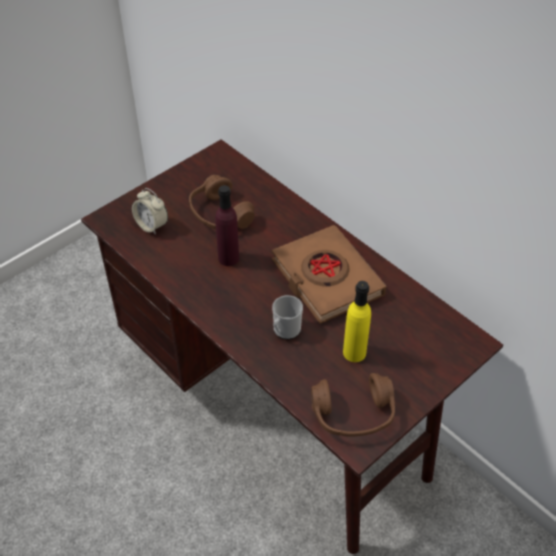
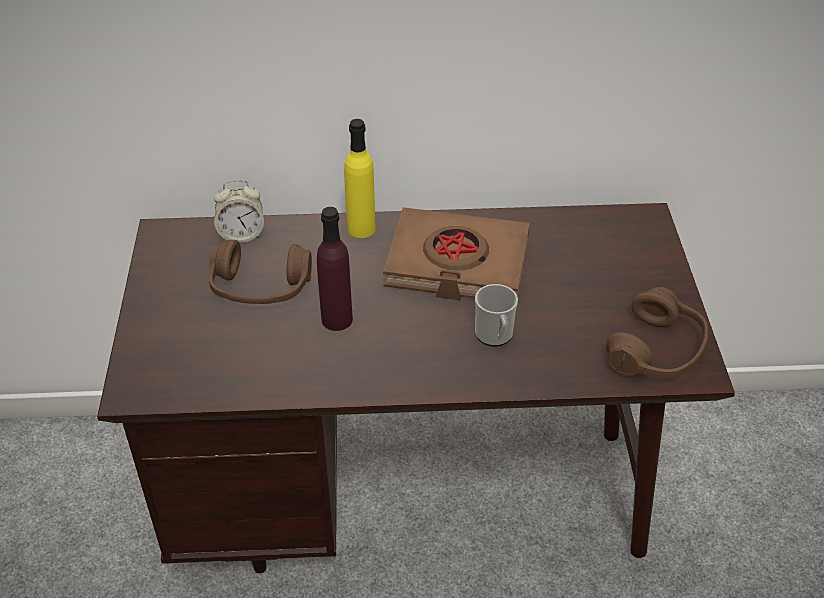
camera: 50 degrees left, 5 degrees down
alarm clock [132,188,168,235] -> alarm clock moved to [214,180,264,243]
yellow bottle [343,281,371,362] -> yellow bottle moved to [344,119,376,238]

